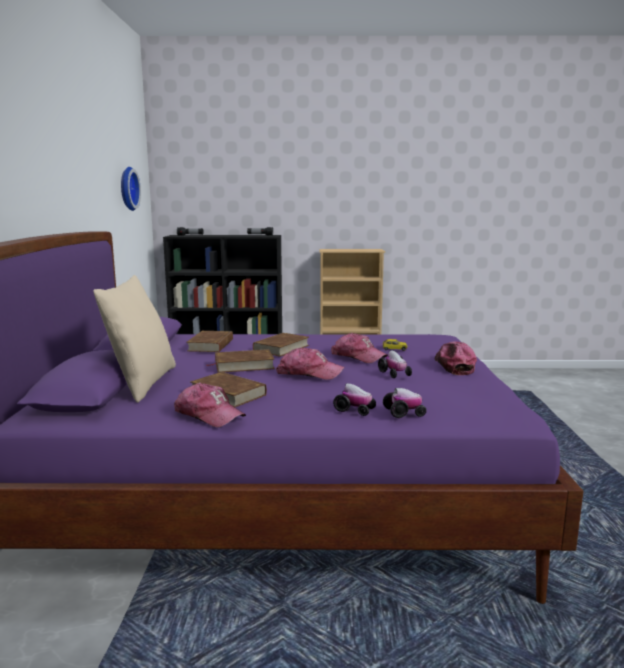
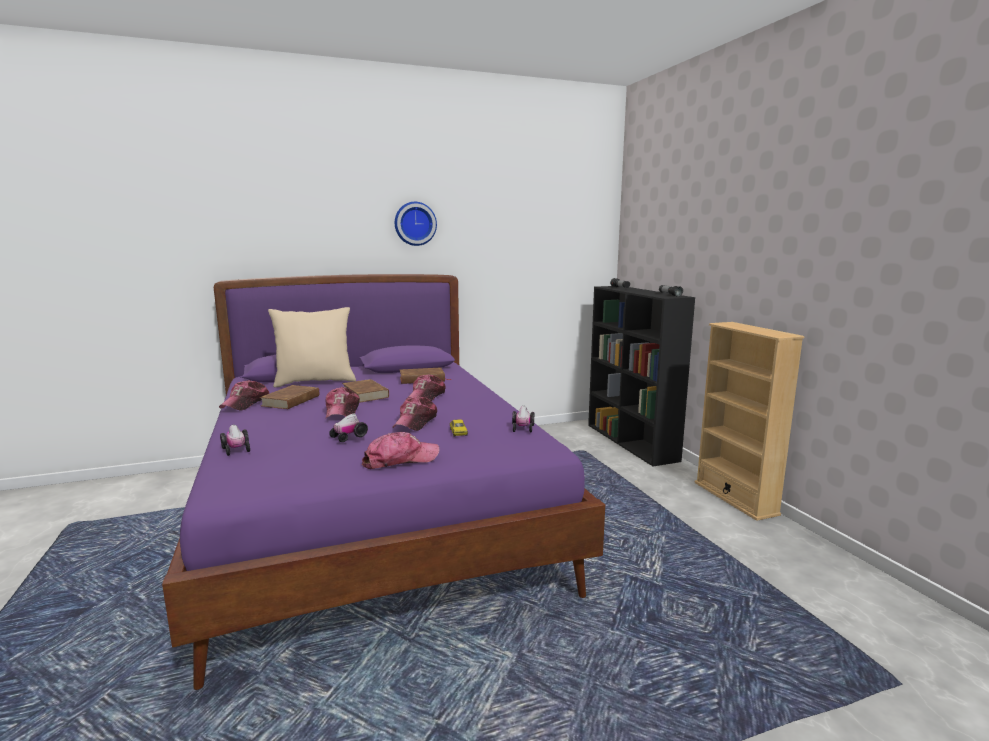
camera: 70 degrees right, 0 degrees up
wall clock [121,167,141,211] -> wall clock moved to [395,202,437,246]
brown book [253,333,309,357] -> cap [408,374,446,401]
toy car [333,383,376,416] -> toy car moved to [512,406,534,432]

